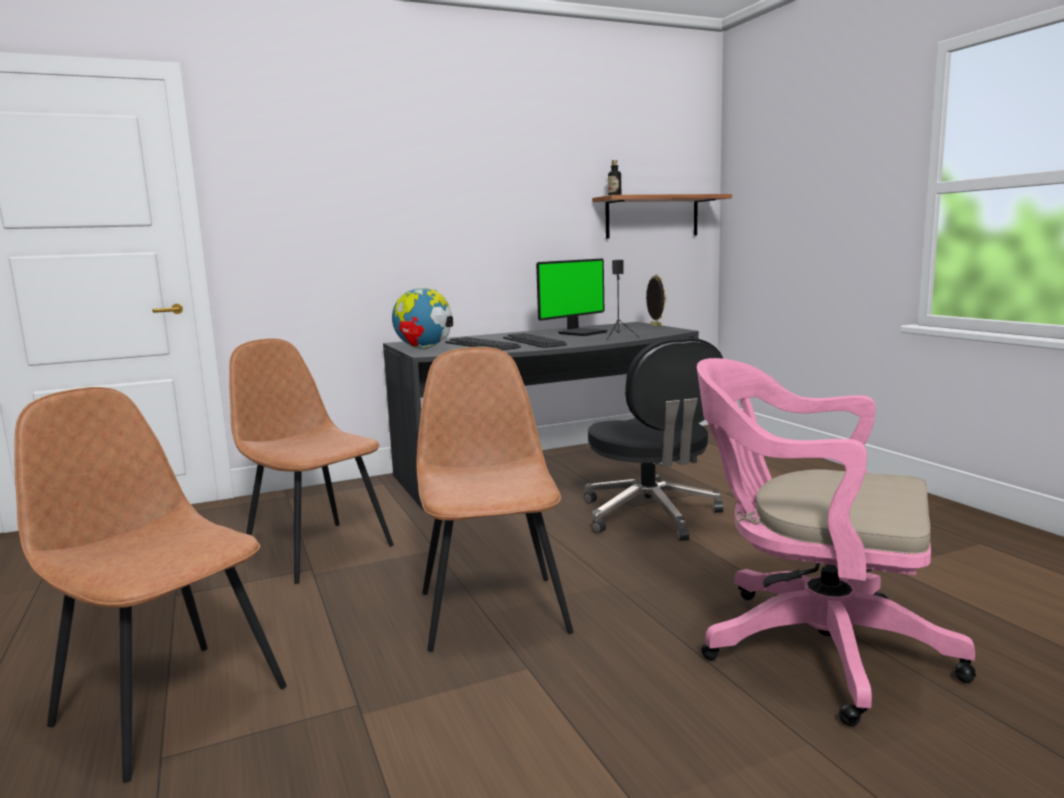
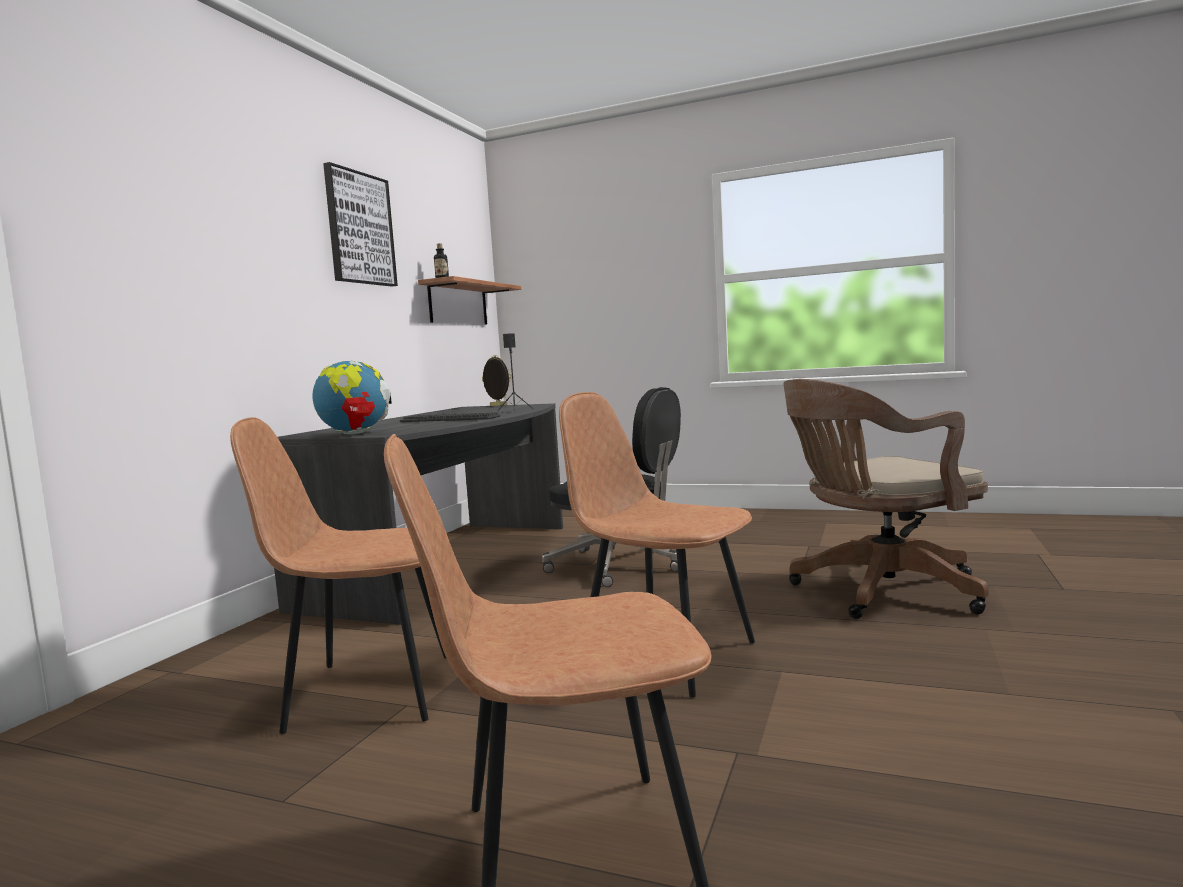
camera: 45 degrees left, 5 degrees down
keyboard [445,337,521,350] -> none
monitor [536,259,607,336] -> none
pink office chair [697,358,976,726] -> brown office chair [784,379,989,619]
none -> picture [323,162,398,287]

